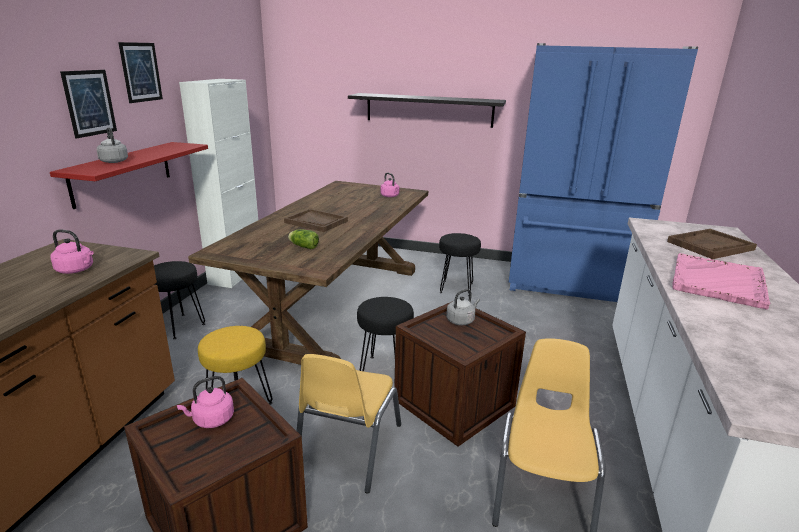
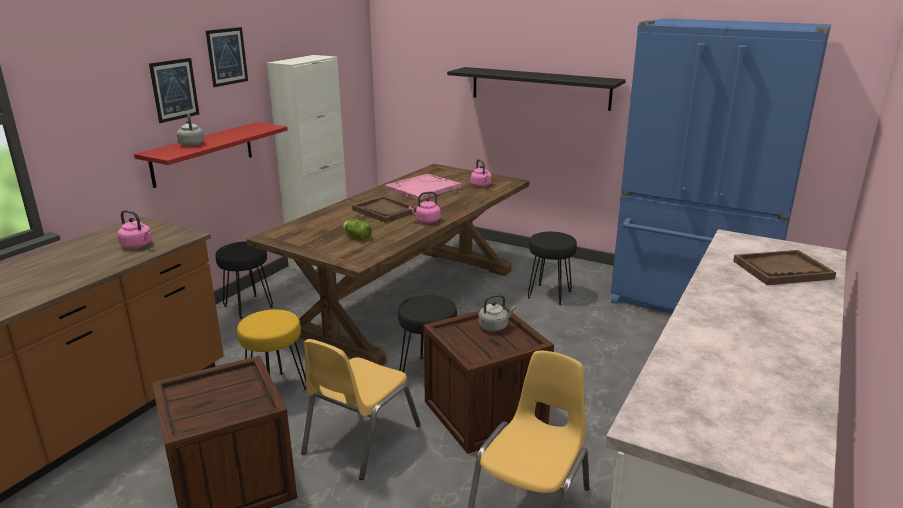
camera: 15 degrees right, 0 degrees up
pink kettle [177,376,234,428] -> pink kettle moved to [408,191,441,223]
pink tray [672,253,771,310] -> pink tray moved to [386,174,462,200]

